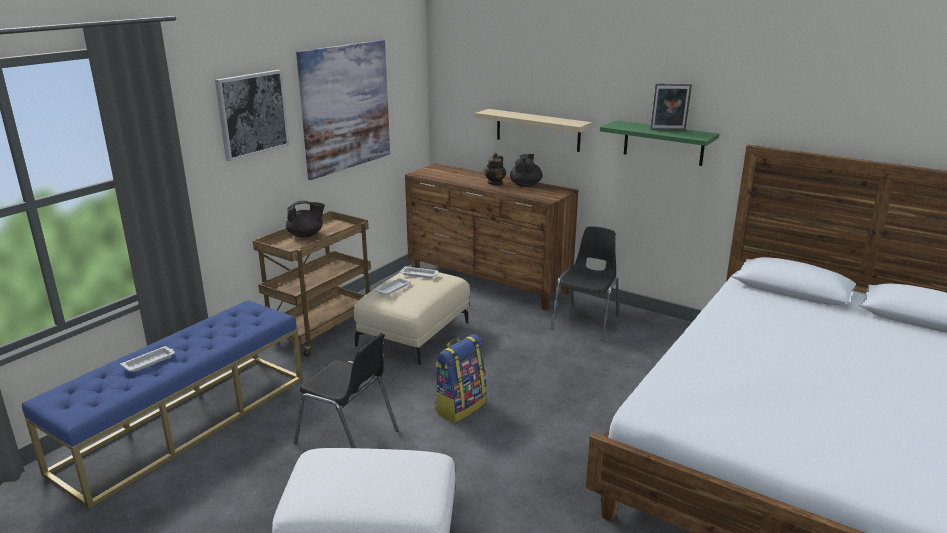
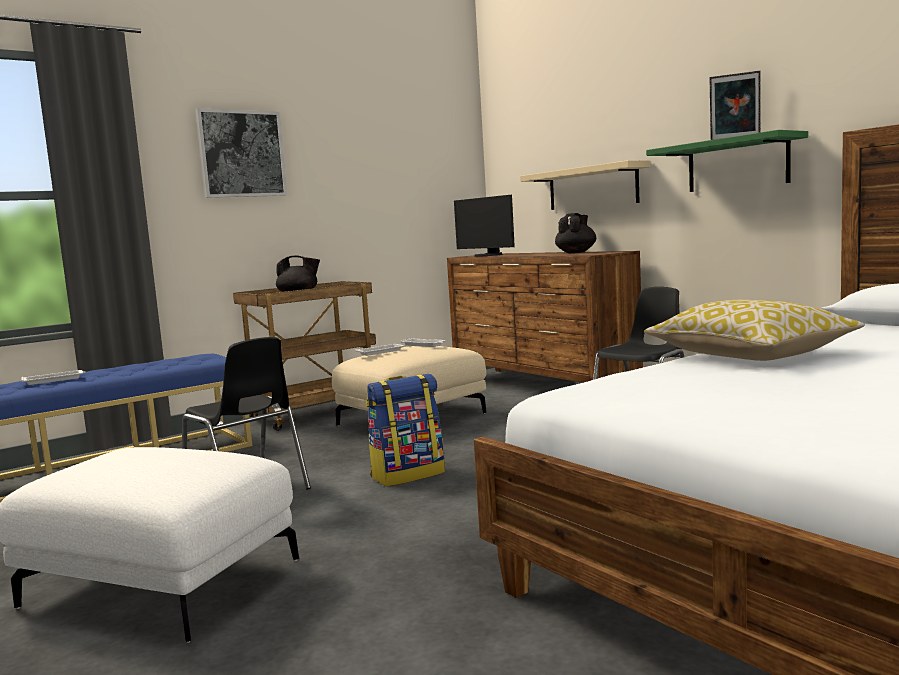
camera: 20 degrees right, 15 degrees down
picture [296,40,390,180] -> none
teapot [484,153,506,186] -> none
none -> monitor [454,195,515,257]
none -> pillow [644,300,865,361]

